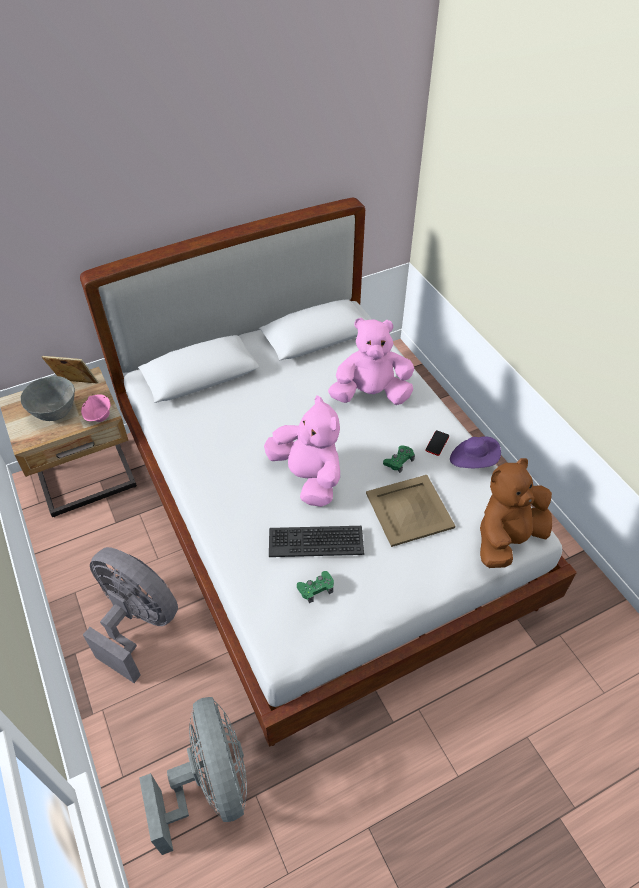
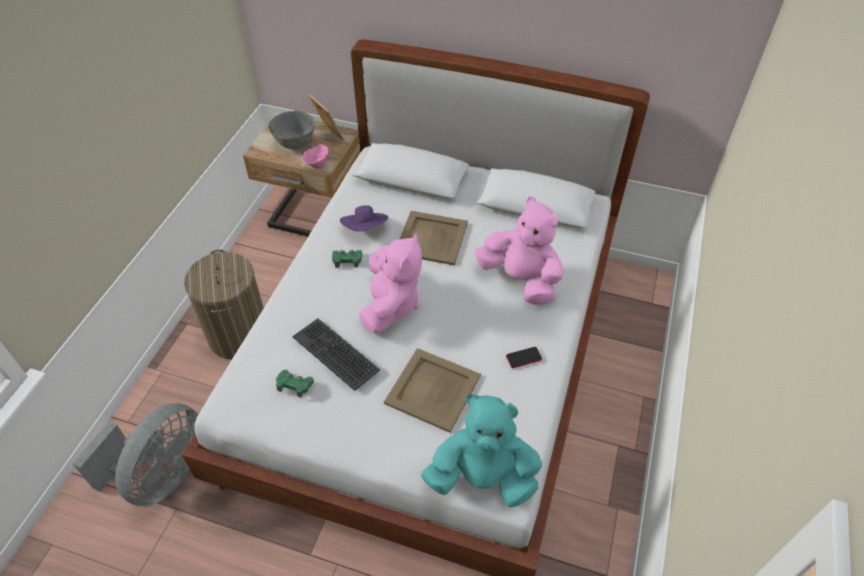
camera: 45 degrees right, 0 degrees up
grey fan [83,547,178,683] -> laundry basket [184,249,264,359]
green game controller [383,445,415,473] -> green game controller moved to [332,250,362,268]
purple hat [450,436,501,468] -> purple hat moved to [340,205,388,232]
brown plush toy [480,458,552,568] -> turquoise plush toy [421,394,542,507]
none -> beige tray [400,211,468,266]

